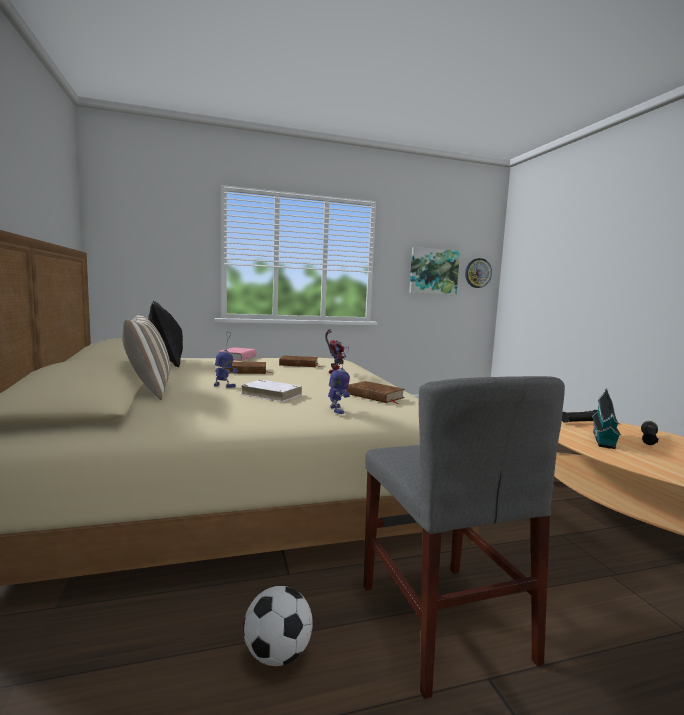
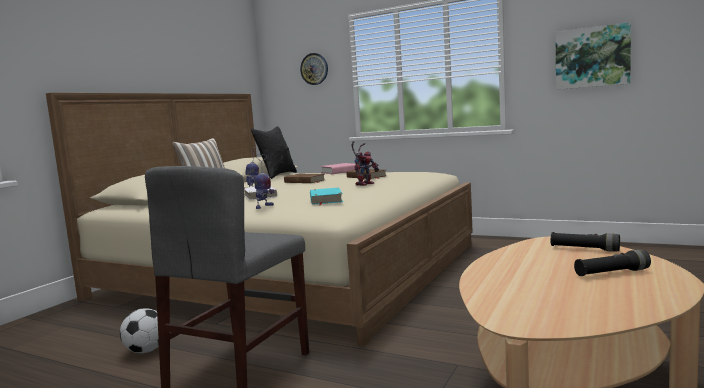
camera: 45 degrees right, 0 degrees up
brown book [346,381,405,404] -> turquoise book [310,188,343,206]
wall clock [465,258,492,288] -> wall clock moved to [300,53,328,85]
toy house [592,388,621,449] -> none

